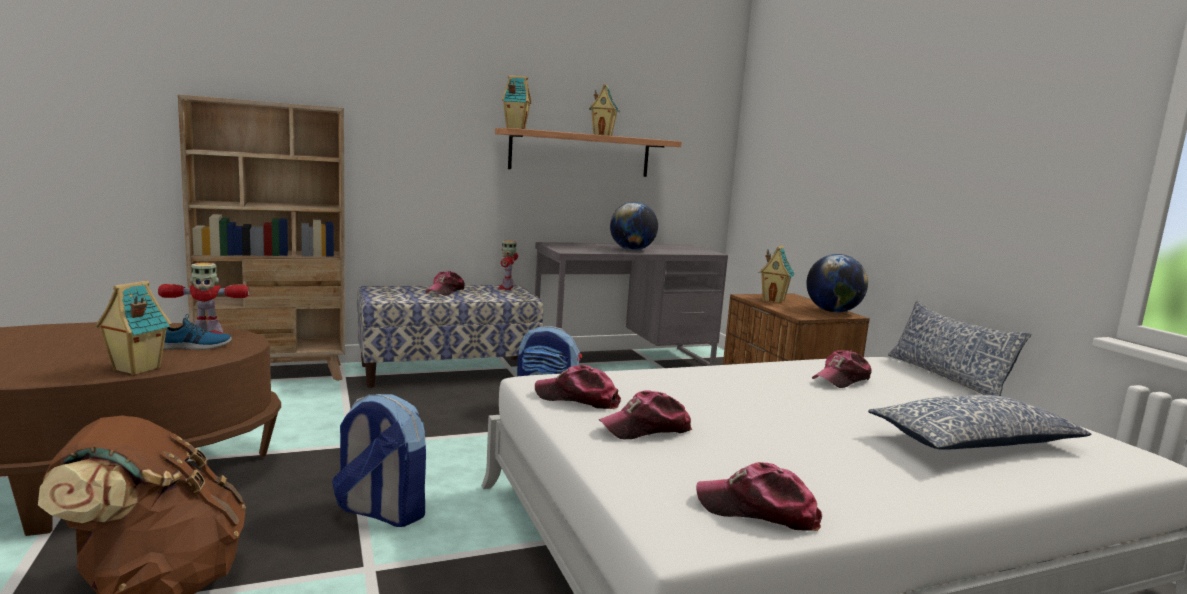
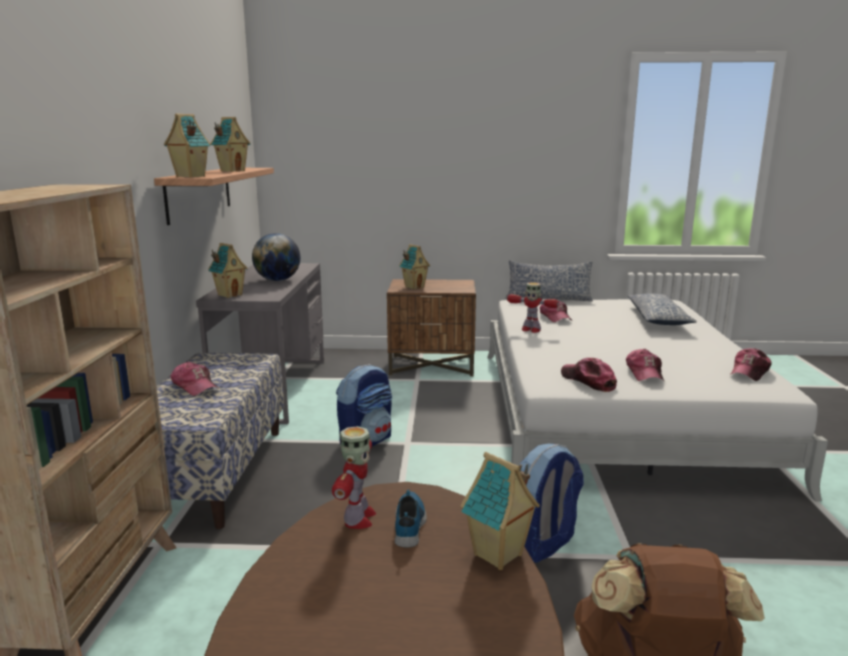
camera: 65 degrees left, 5 degrees up
toy robot [498,241,518,290] -> toy robot moved to [507,282,559,333]
cap [535,365,621,409] -> cap turned 105 degrees clockwise [561,358,617,392]
globe [806,254,868,313] -> none
none -> toy house [208,243,248,298]

